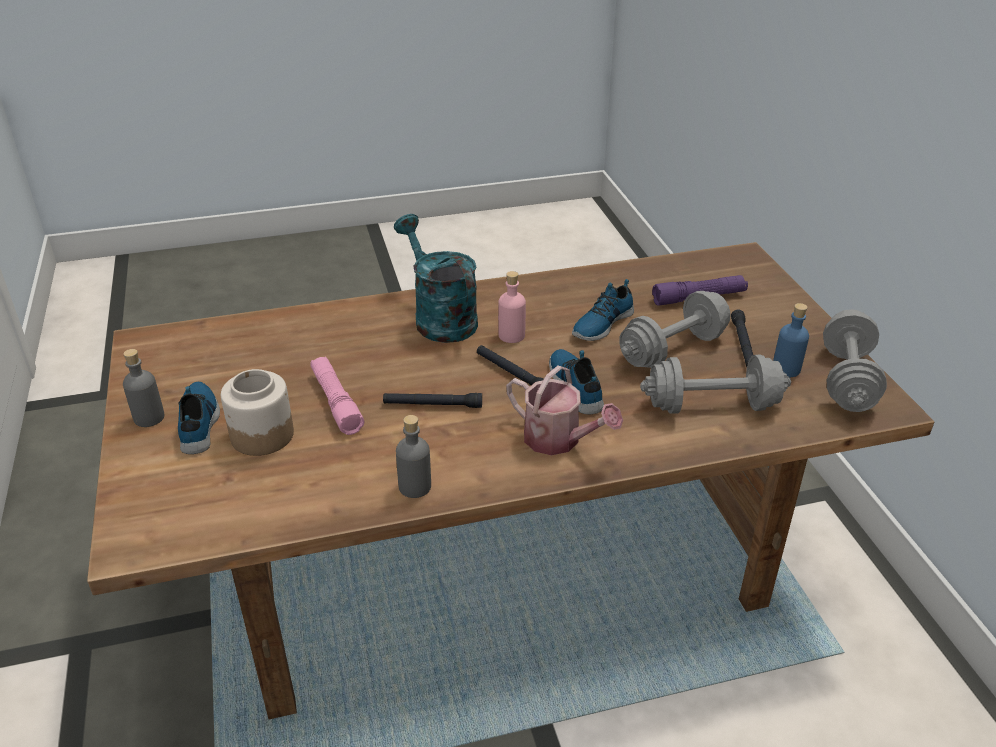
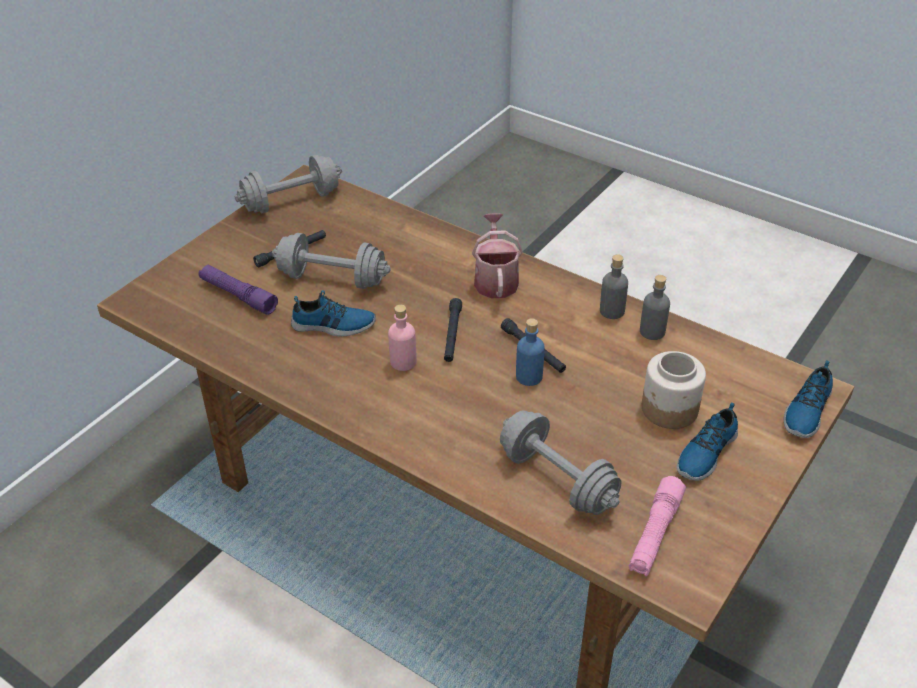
camera: 130 degrees left, 5 degrees up
grey bottle [123,349,165,427] -> grey bottle moved to [640,275,670,340]
pink flashlight [310,357,364,435] -> pink flashlight moved to [629,476,686,576]
turquoise watering can [394,214,478,343] -> none
shoe [549,349,604,415] -> shoe moved to [784,360,833,438]
grey dumbbell [640,354,791,414] -> grey dumbbell moved to [500,410,621,515]
blue bottle [773,303,809,377] -> blue bottle moved to [516,318,545,386]

